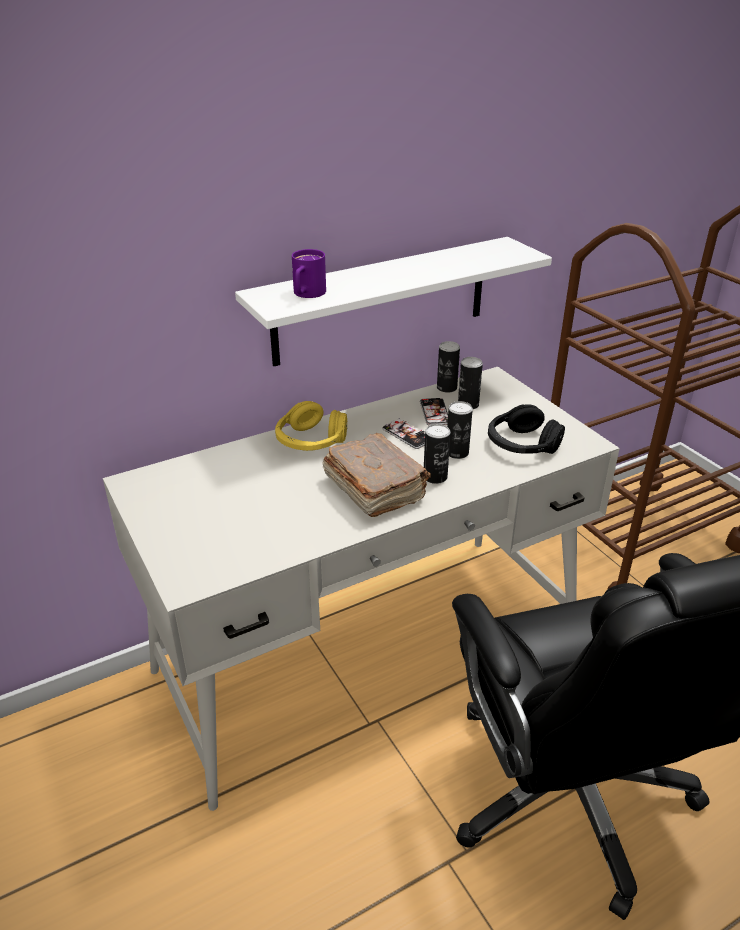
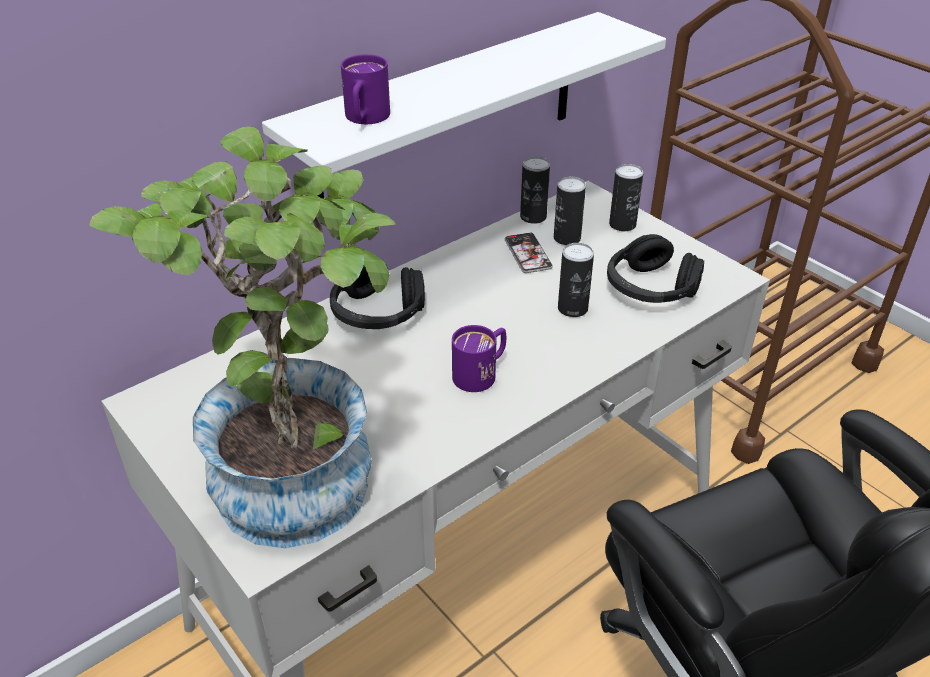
camera: 10 degrees left, 5 degrees up
yellow headphones [275,401,347,451] -> black headphones [330,265,425,329]
brown book [322,433,431,517] -> purple mug [452,325,506,392]
phone [382,418,425,449] -> none
can [424,424,451,484] -> can moved to [609,164,643,231]
none -> potted plant [89,126,396,548]

